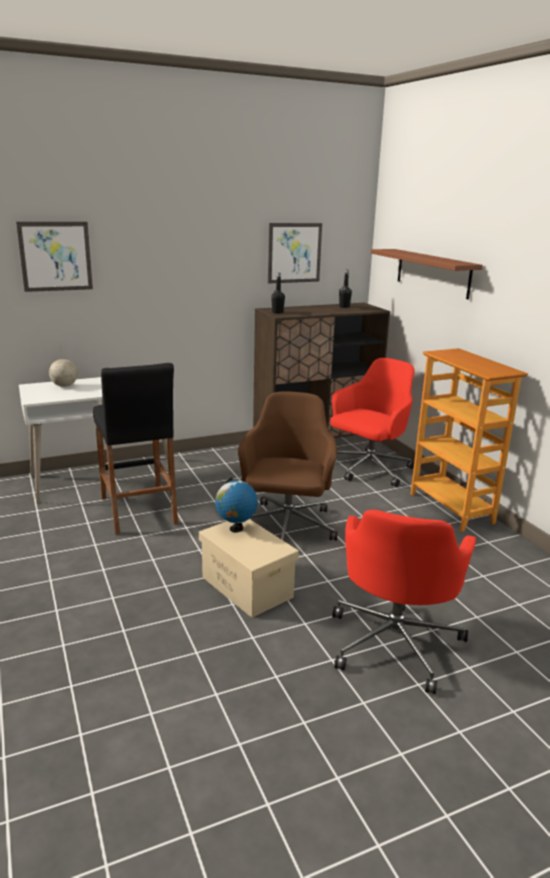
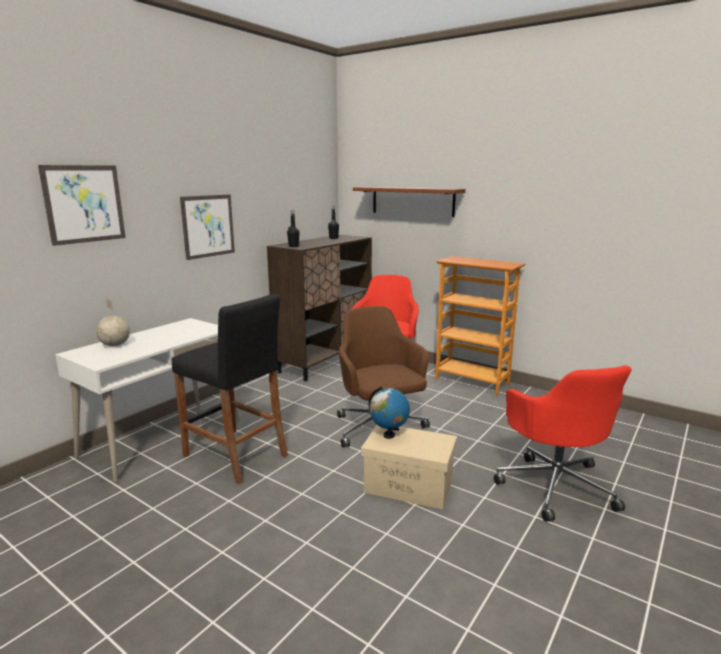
camera: 30 degrees left, 5 degrees down
picture [268,223,322,284] -> picture moved to [180,194,235,260]

